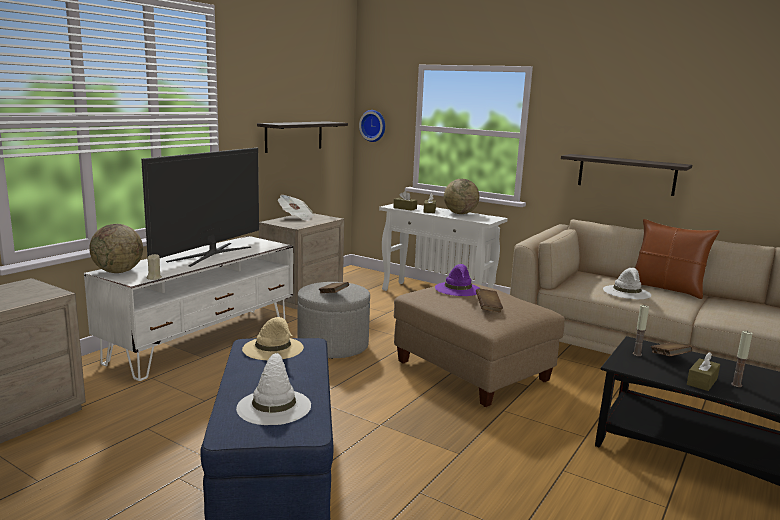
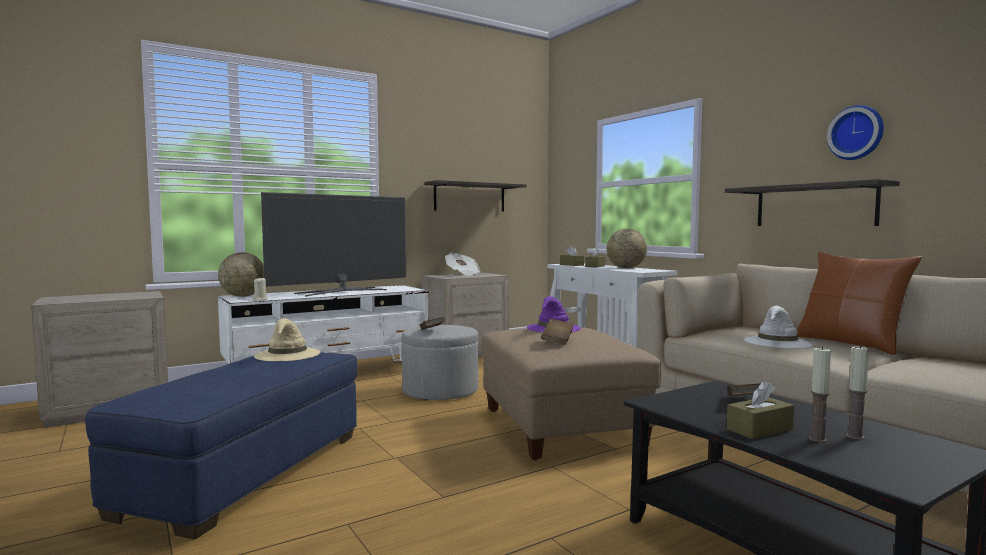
camera: 25 degrees right, 10 degrees down
white hat [236,353,311,425] -> none
wall clock [359,110,385,142] -> wall clock moved to [827,105,884,160]
candle [633,305,649,356] -> candle moved to [846,345,869,440]

